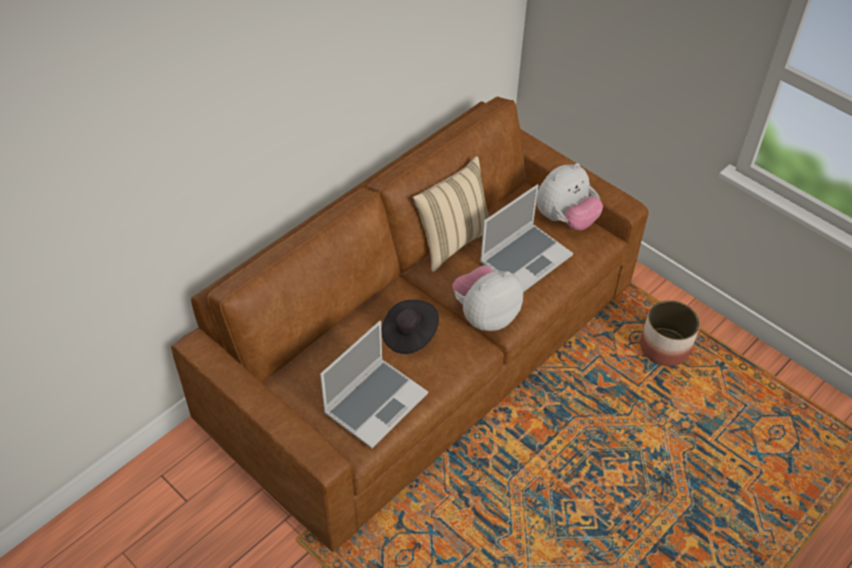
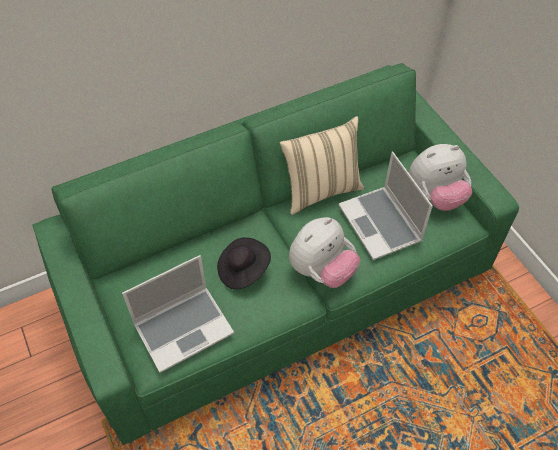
camera: 20 degrees right, 5 degrees up
brown sofa [171,96,649,552] -> green sofa [32,63,519,445]
plush toy [452,265,523,331] -> plush toy turned 150 degrees clockwise [289,217,360,288]
laptop [480,184,573,292] -> laptop turned 90 degrees clockwise [338,151,433,260]
planter [640,300,700,366] -> none

